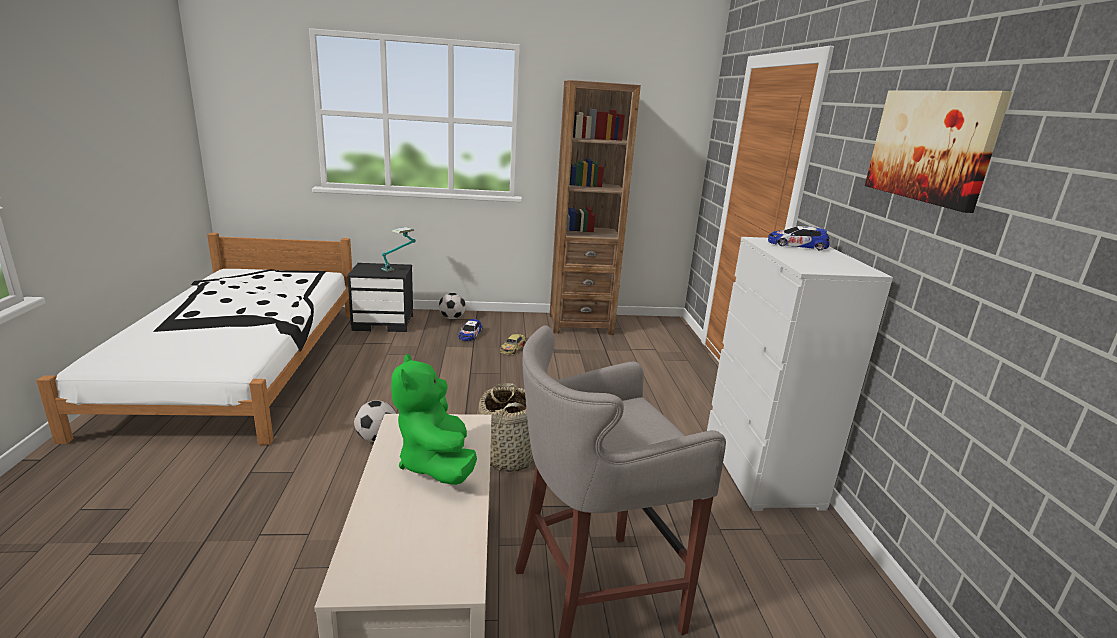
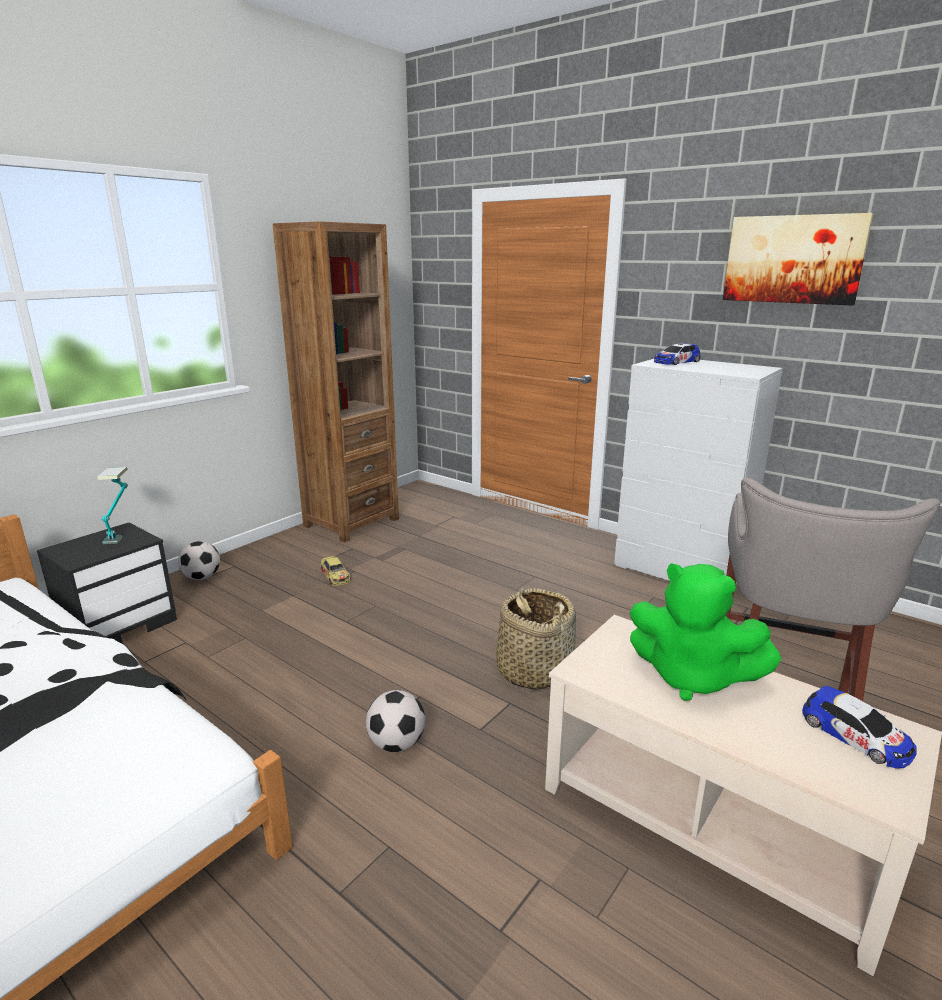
camera: 45 degrees left, 0 degrees up
toy car [458,319,483,341] -> toy car moved to [802,686,917,768]

